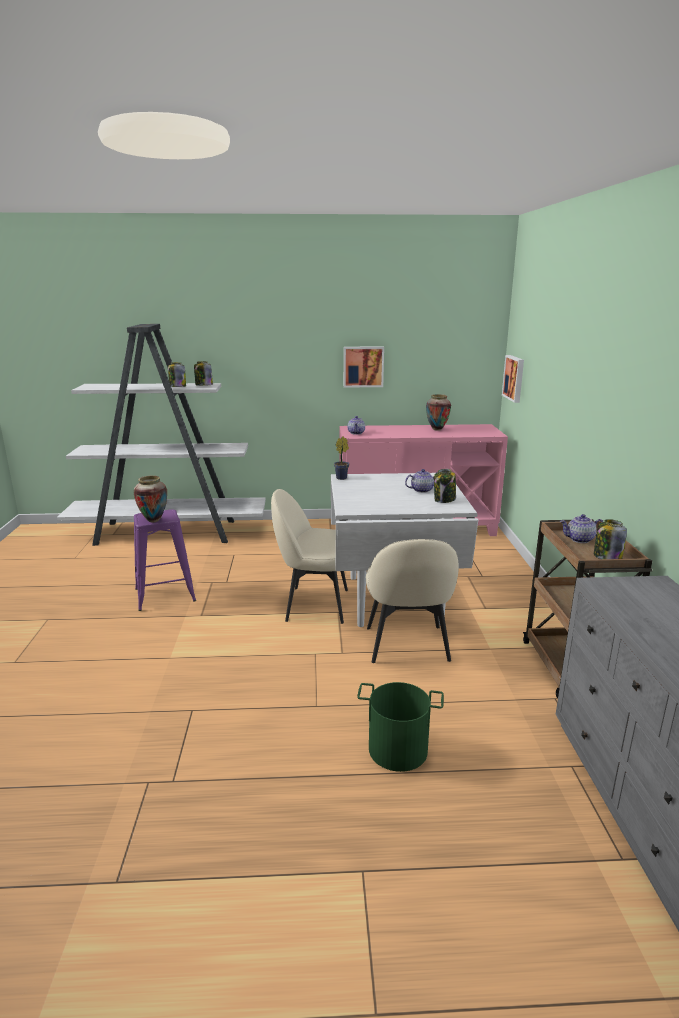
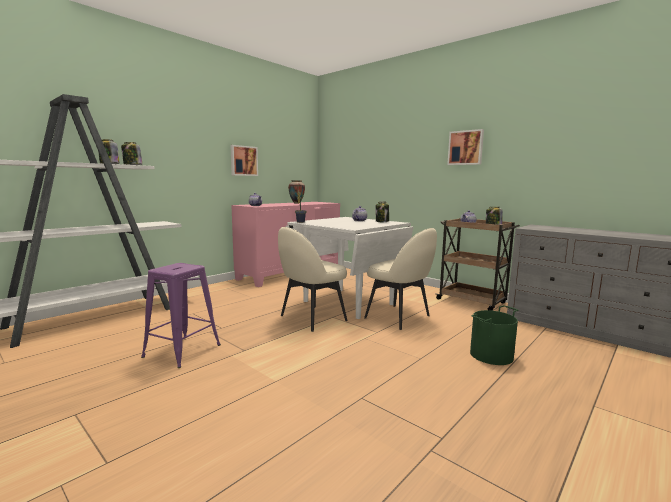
camera: 45 degrees left, 10 degrees down
vase [134,476,167,522] -> none
picture [502,355,524,403] -> picture moved to [447,129,484,165]

